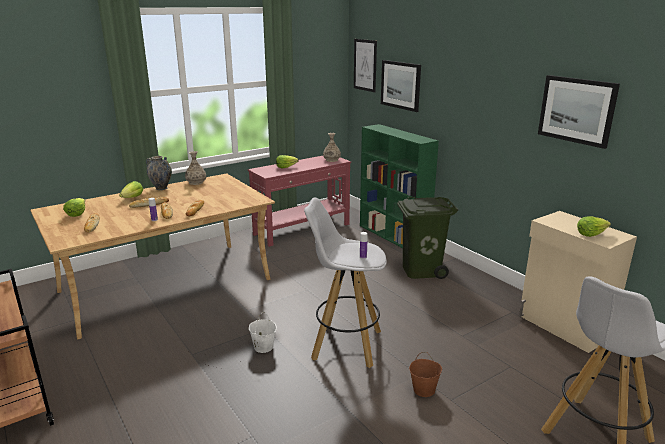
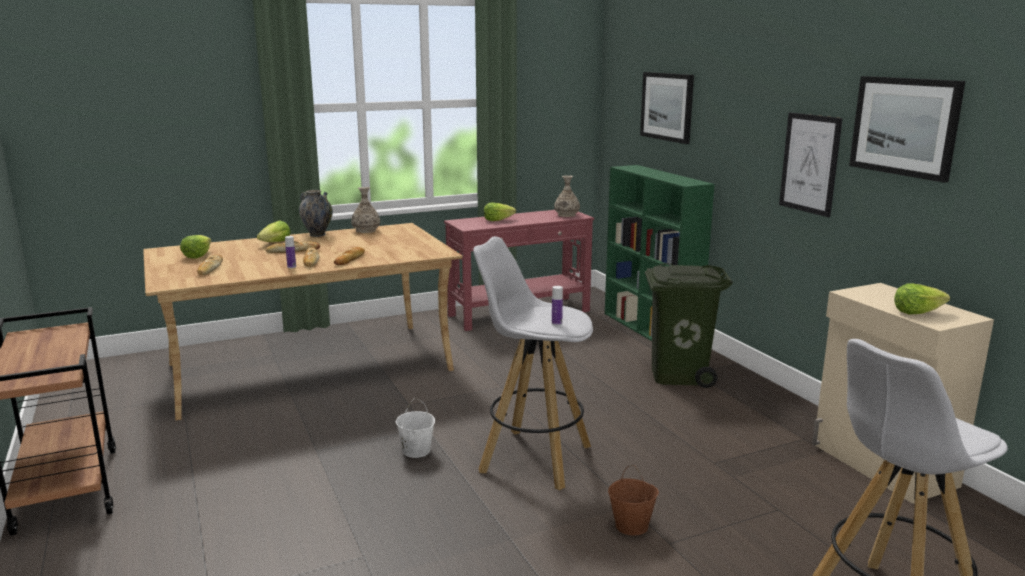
camera: 10 degrees right, 5 degrees down
picture [354,39,377,92] -> picture moved to [779,113,843,217]

